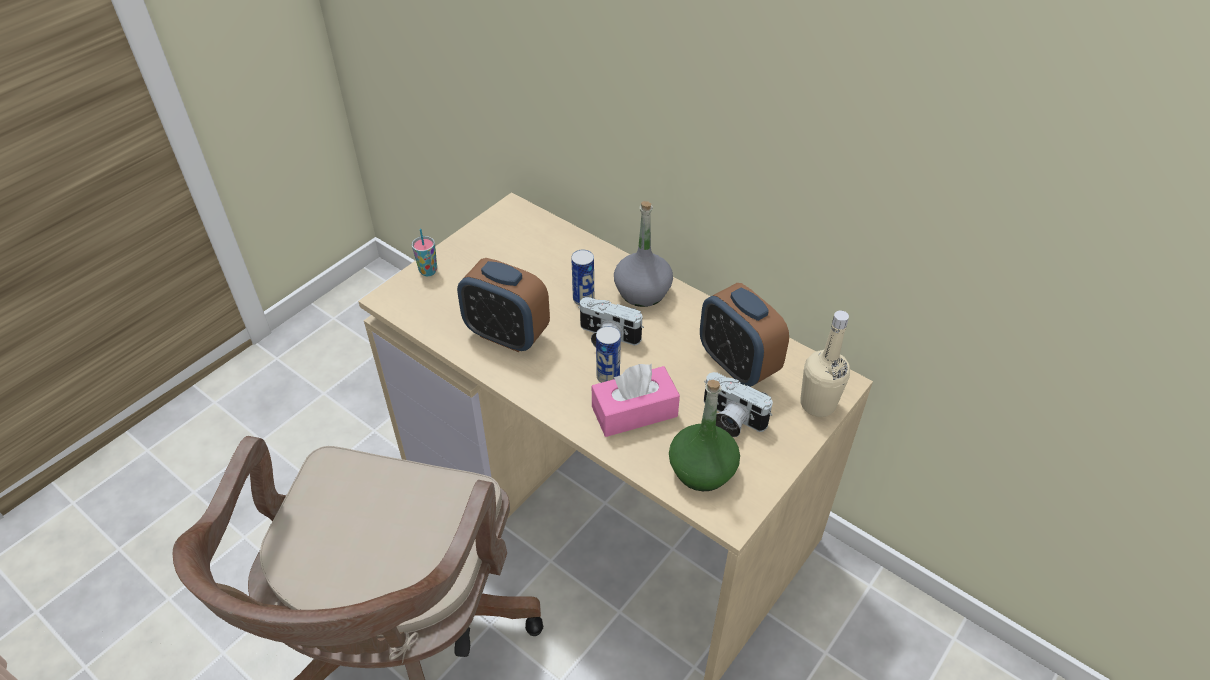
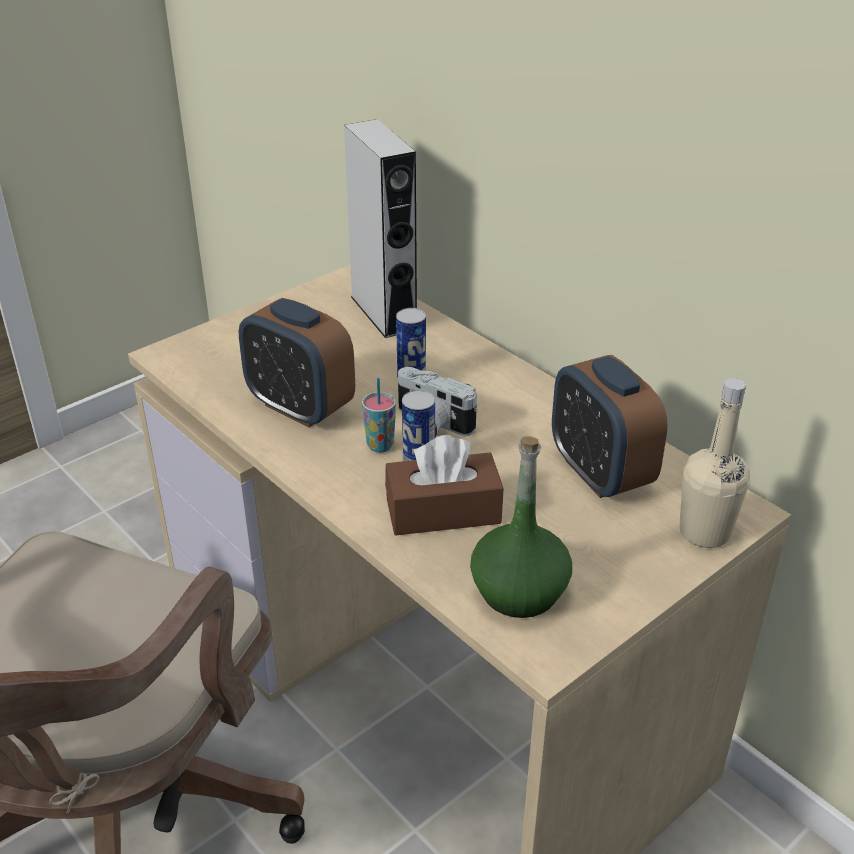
camera: 10 degrees right, 10 degrees down
cup [412,229,437,276] -> cup moved to [362,378,396,453]
pink tissue box [592,363,680,437] -> brown tissue box [385,435,503,536]
grey bottle [614,201,673,307] -> none
camera [704,372,773,437] -> none
none -> grey speaker [344,119,417,338]

